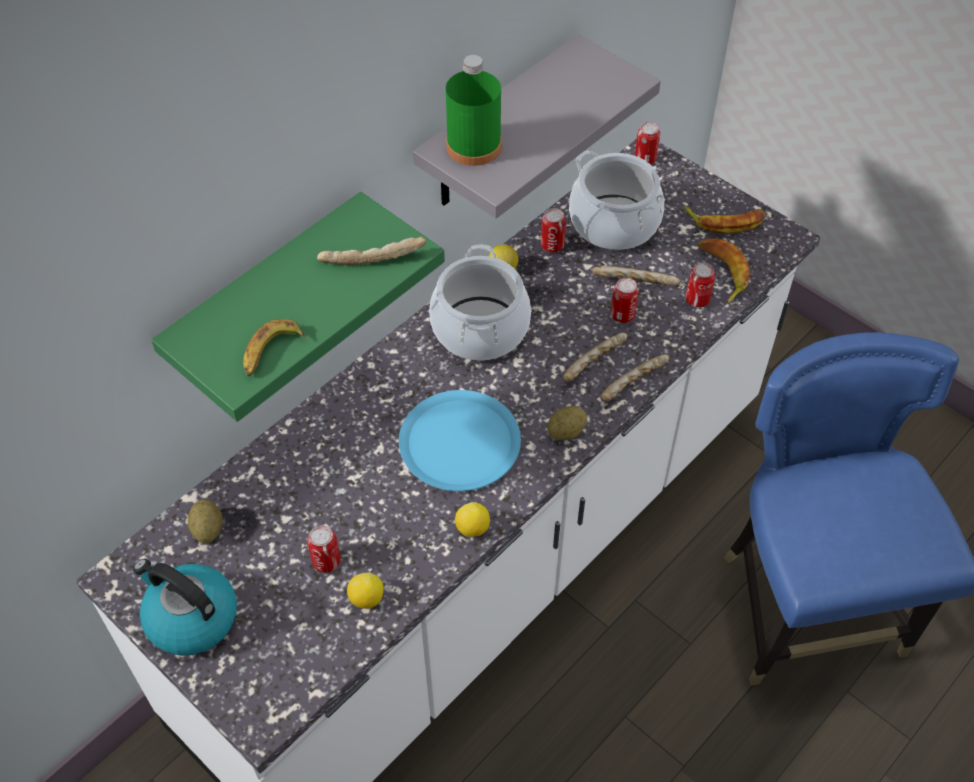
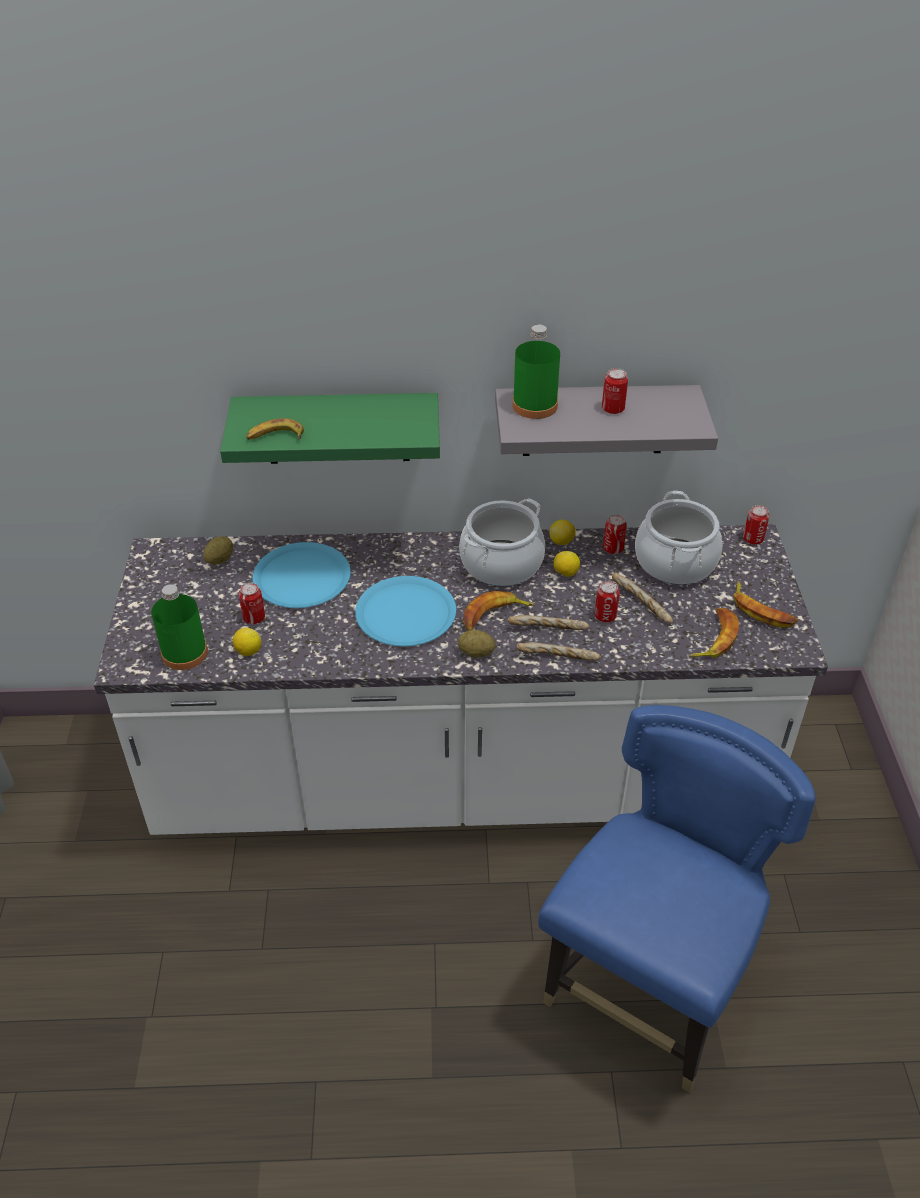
camera: 45 degrees right, 10 degrees down
kettle [133,559,237,656] -> none
bread [317,237,426,265] -> none
lemon [455,502,490,537] -> lemon moved to [553,551,580,577]
can [685,262,715,307] -> can moved to [602,368,628,414]
none -> green bottle [151,584,208,670]
none -> blue plate [252,542,351,608]
none -> banana [463,591,535,631]

